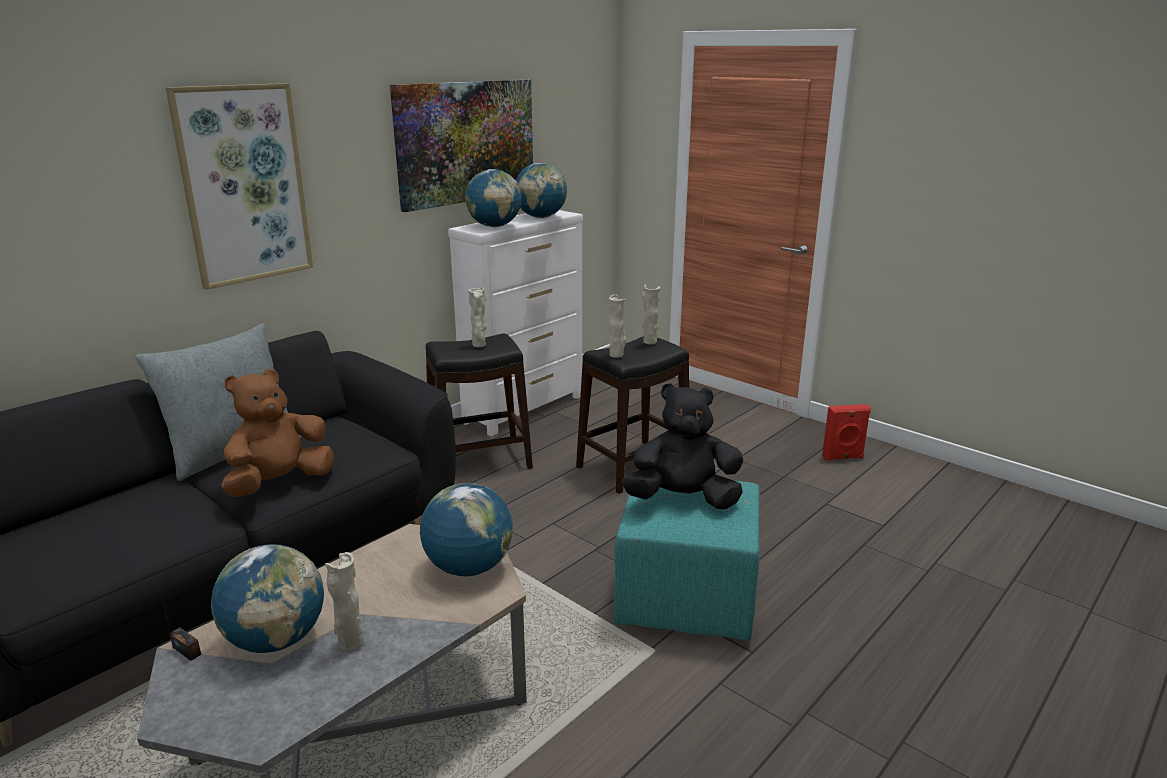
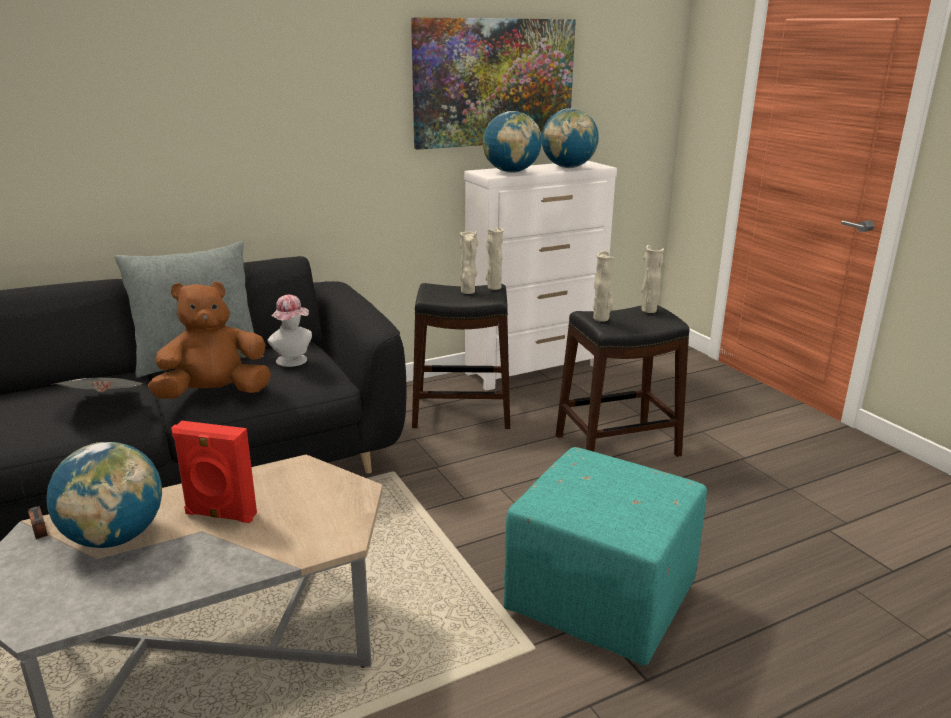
camera: 20 degrees right, 0 degrees up
picture [166,83,313,290] -> none
beige vase [325,552,364,652] -> beige vase moved to [486,228,504,290]
globe [420,483,513,576] -> none
black plush toy [622,383,743,509] -> none
red speaker [822,404,871,461] -> red speaker moved to [171,421,257,523]
none -> newspaper [56,378,144,392]
none -> hat [267,295,312,367]

